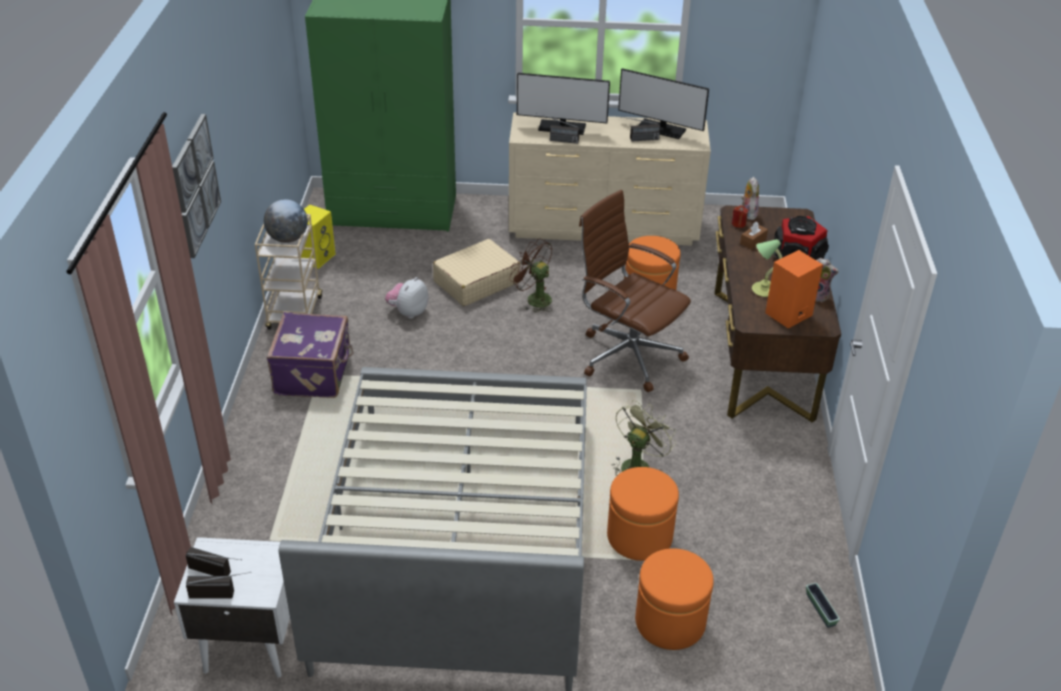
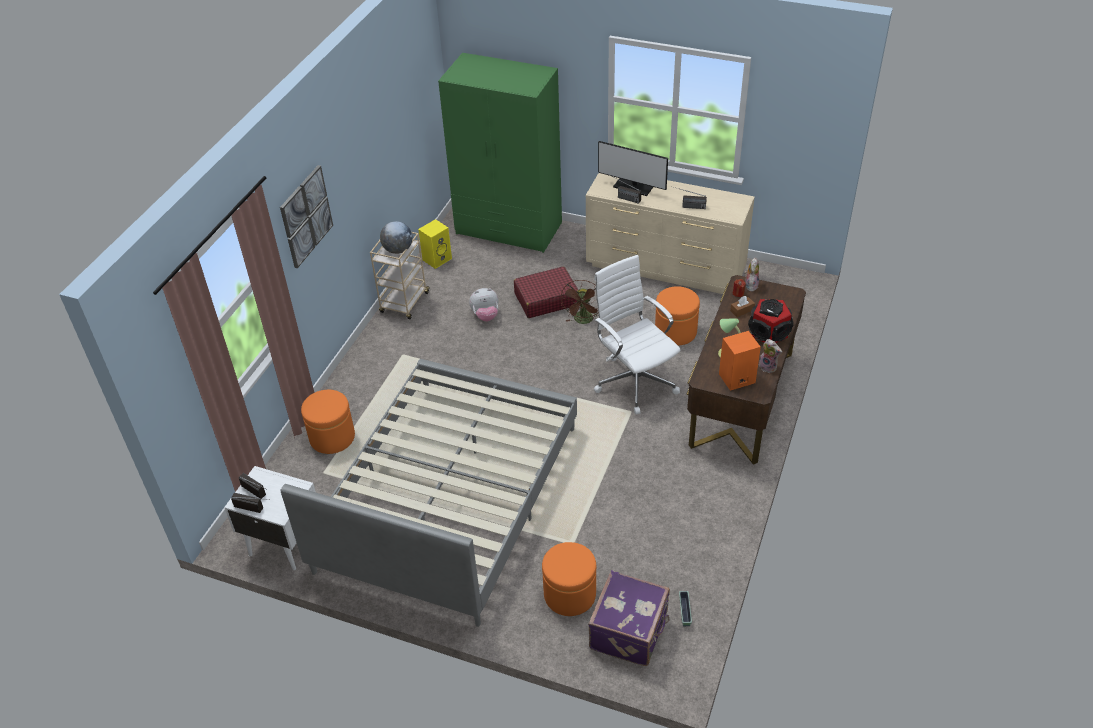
camera: 20 degrees right, 5 degrees up
purple suitcase [267,312,353,398] -> purple suitcase moved to [588,570,670,666]
plush toy [385,277,428,319] -> plush toy turned 150 degrees counterclockwise [469,288,498,322]
beige suitcase [433,239,520,306] -> red suitcase [514,266,579,318]
brown fan [509,238,552,313] -> brown fan turned 135 degrees counterclockwise [561,280,599,324]
brown office chair [579,190,691,392] -> white office chair [594,255,680,415]
orange ottoman [607,467,679,561] -> orange ottoman moved to [301,390,355,454]
green fan [611,400,676,476] -> none
monitor [618,68,709,139] -> none

